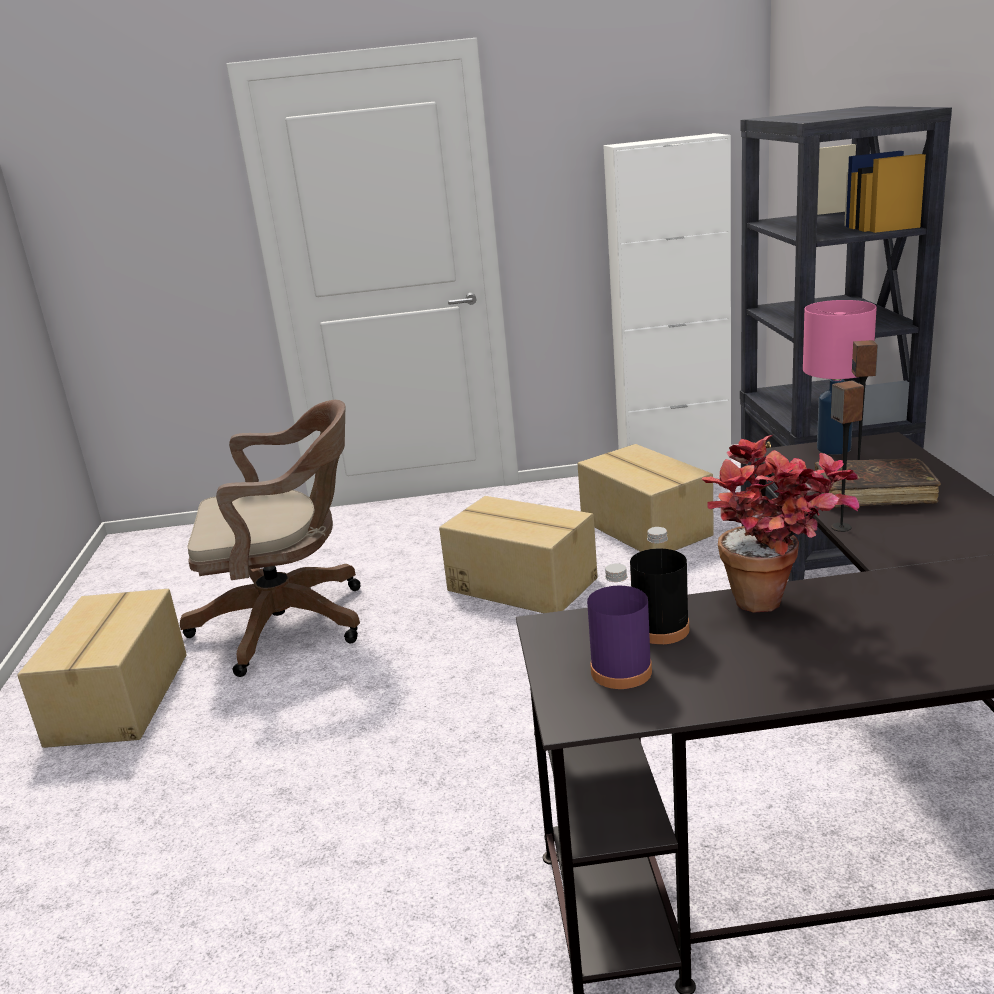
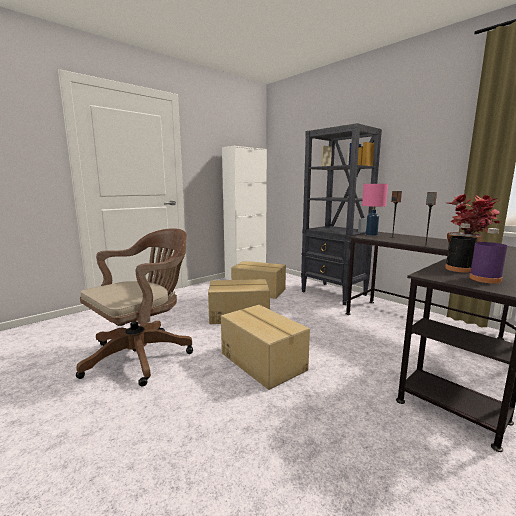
camera: 40 degrees left, 10 degrees down
cardboard box [17,589,187,748] -> cardboard box moved to [221,305,310,390]
brown book [815,458,941,508] -> none

